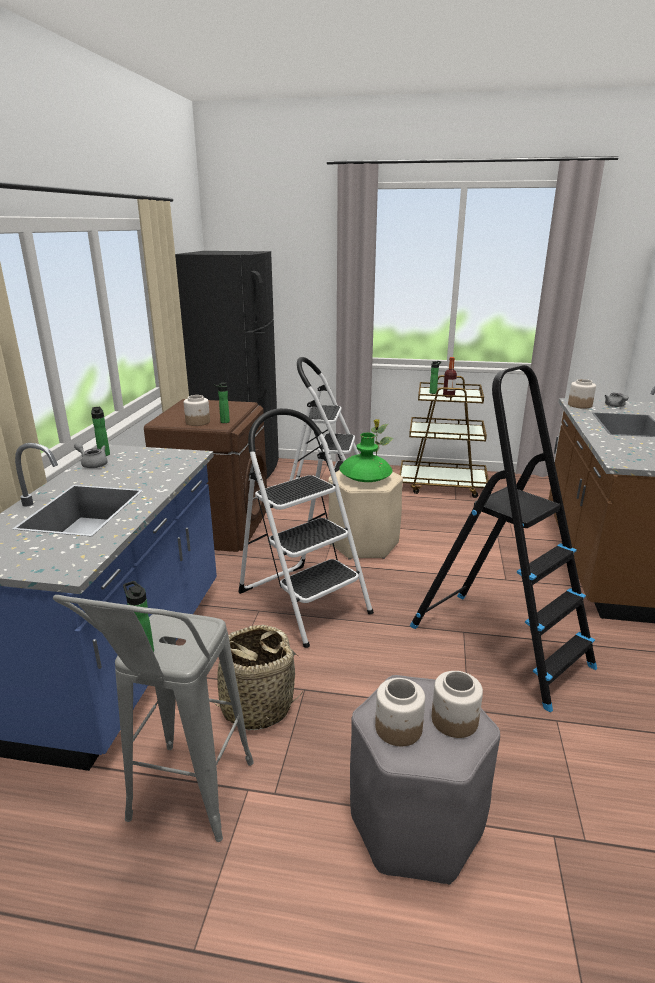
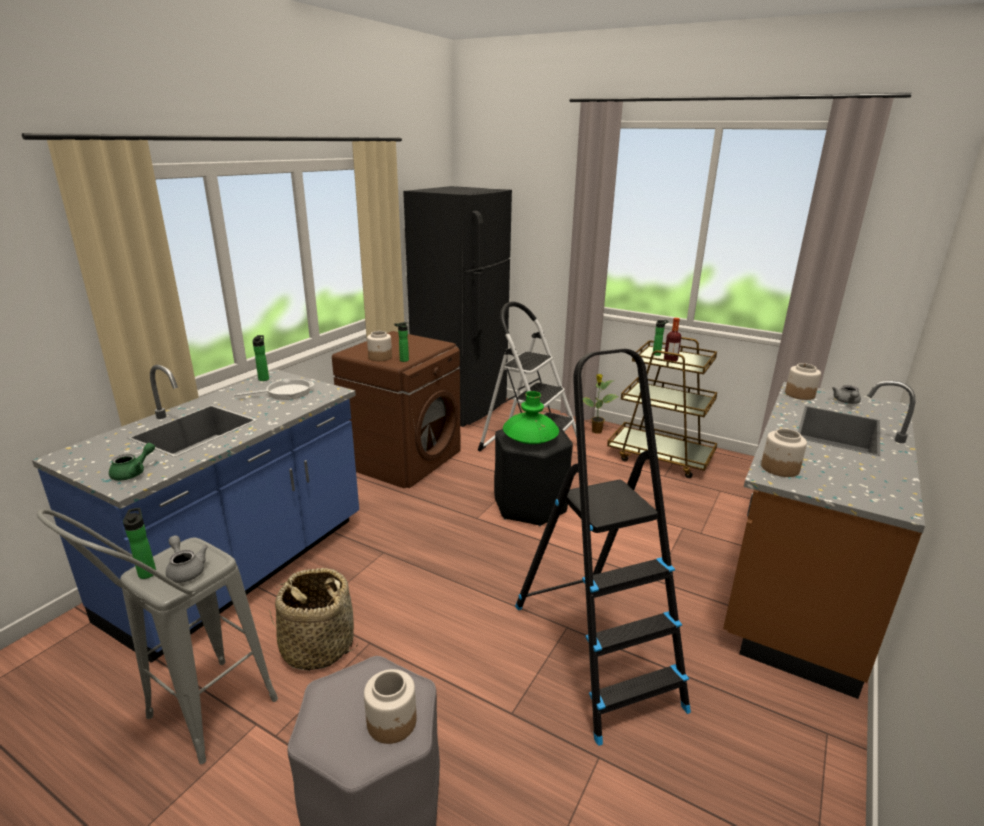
camera: 20 degrees right, 0 degrees up
grey teapot [74,443,108,468] -> grey teapot moved to [166,535,208,583]
step ladder [239,408,374,648] -> none
beige stool [328,470,403,560] -> black stool [494,426,573,527]
jar [375,678,425,746] -> jar moved to [761,428,807,477]
none -> green teapot [109,443,155,480]
none -> frying pan [234,379,314,400]

